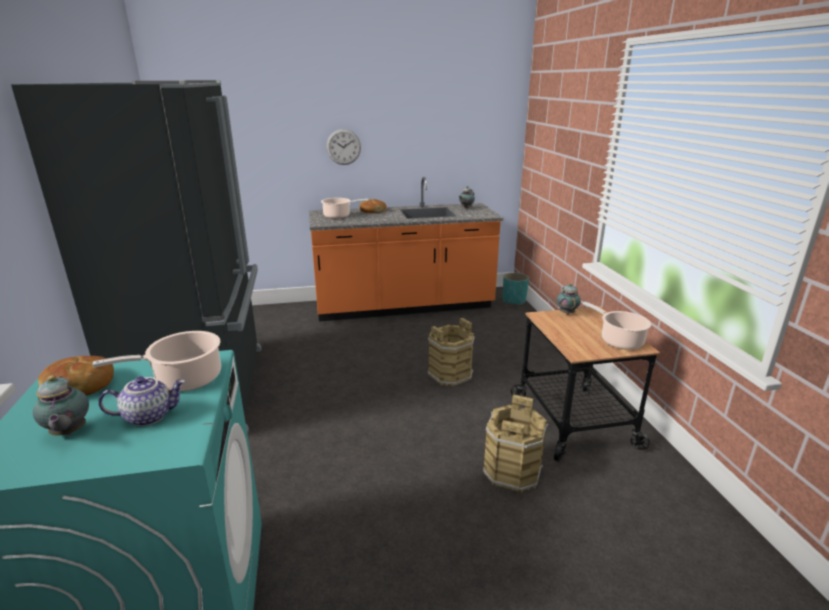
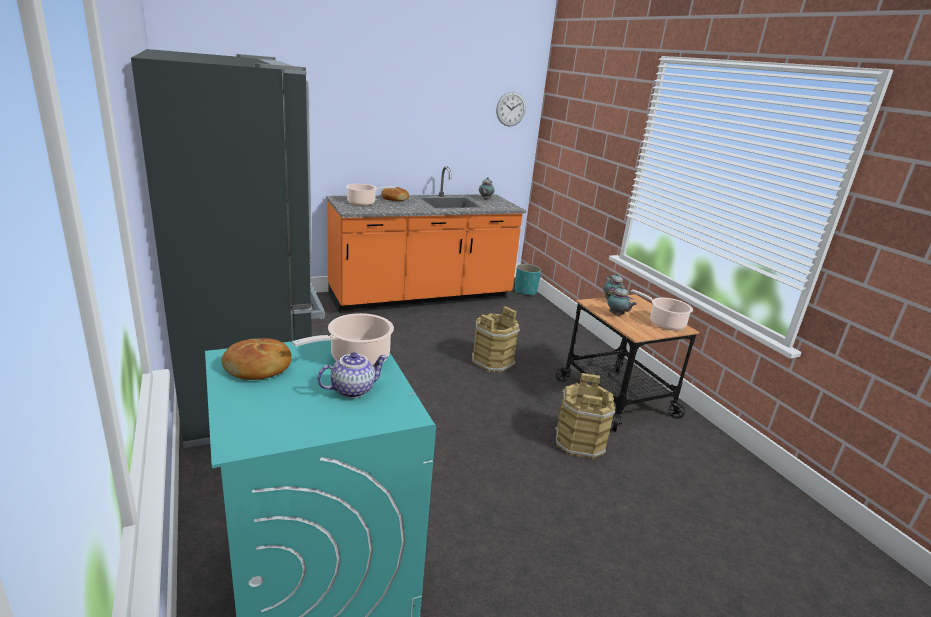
camera: 15 degrees left, 0 degrees up
teapot [33,375,89,436] -> teapot moved to [605,286,637,316]
wall clock [326,129,361,165] -> wall clock moved to [496,92,526,127]

